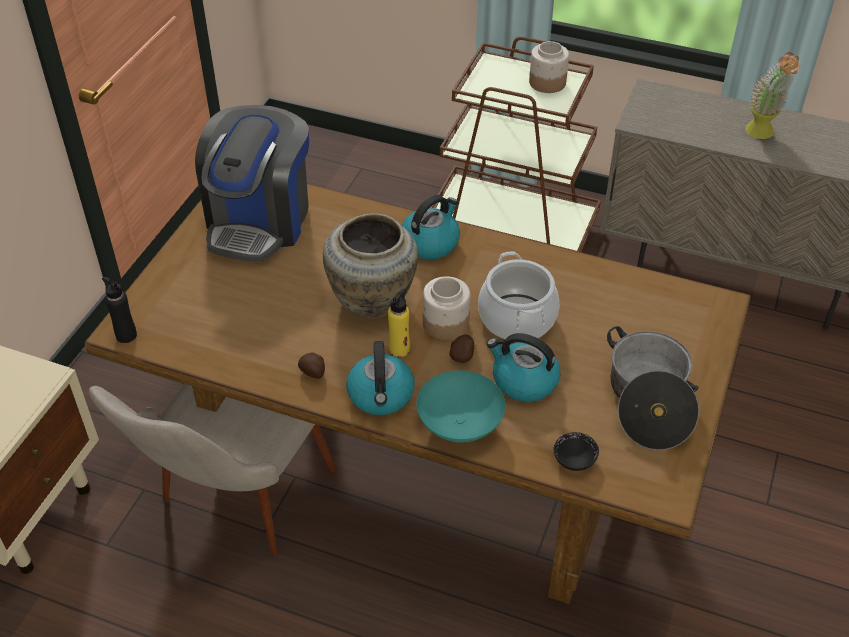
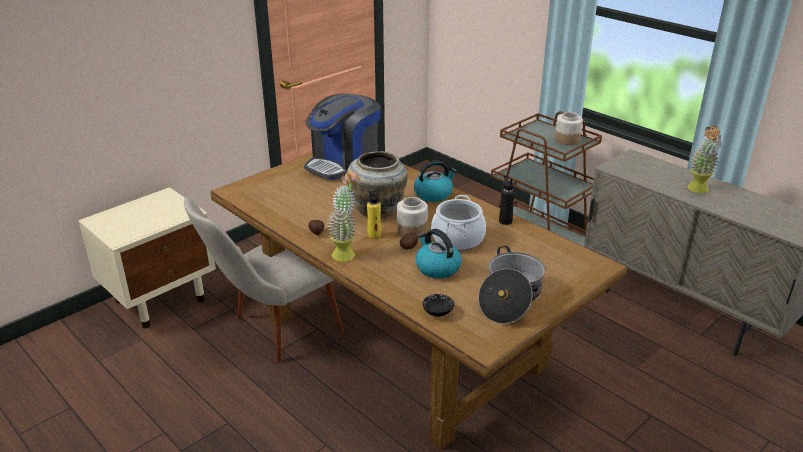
camera: 25 degrees right, 15 degrees down
black bottle [102,277,137,343] -> black bottle moved to [499,175,515,225]
kettle [346,341,415,415] -> potted plant [327,170,360,262]
turquoise bowl [416,370,505,443] -> none

